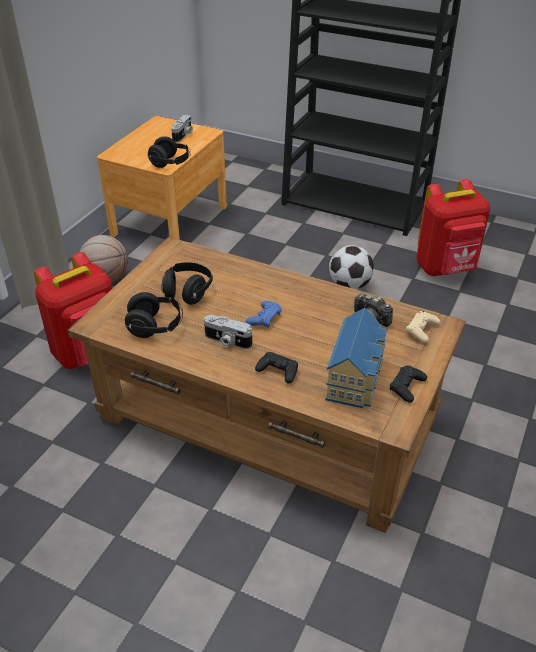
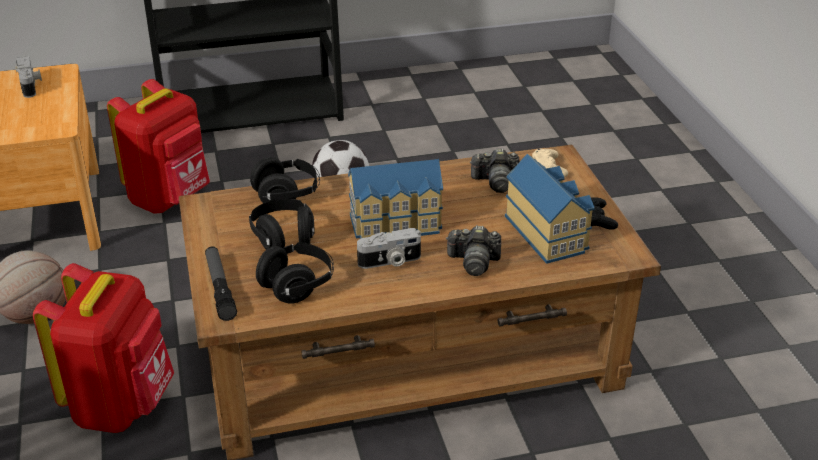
camera: 40 degrees left, 5 degrees down
black headphones [148,136,191,168] -> black headphones moved to [250,157,320,203]
blue game controller [246,301,281,328] -> toy house [348,159,443,239]
black game controller [255,352,298,384] -> camera [446,225,501,276]
red backpack [416,179,490,276] -> red backpack moved to [107,79,210,214]
none -> flashlight [205,246,237,321]

